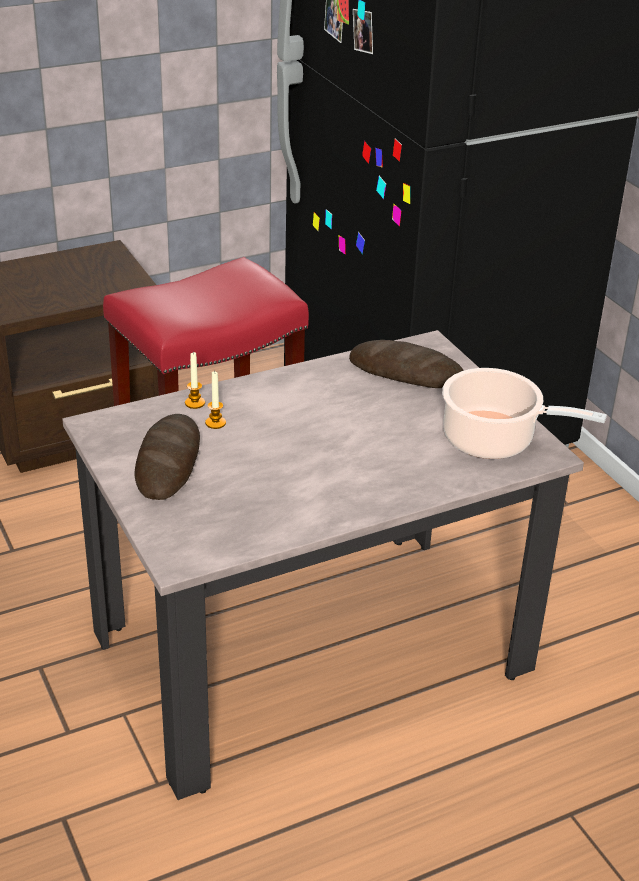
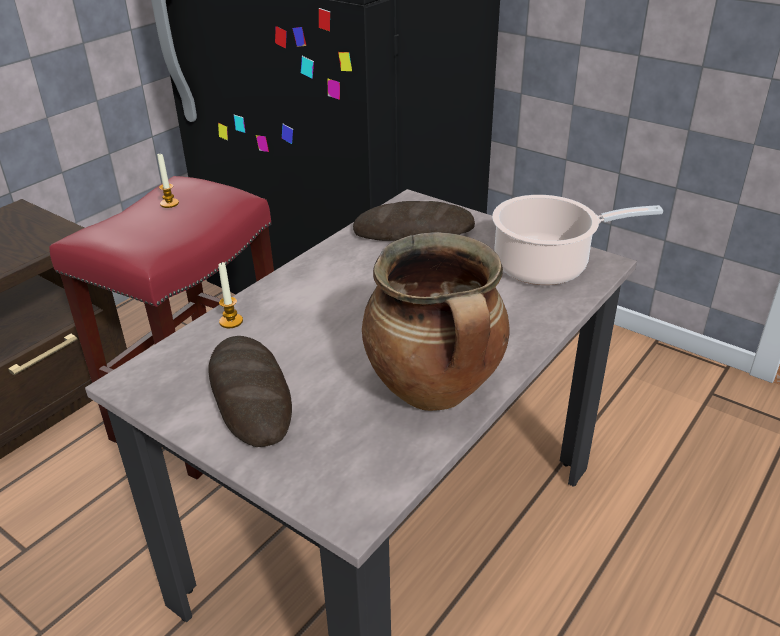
camera: 25 degrees left, 0 degrees up
candle [205,371,226,429] -> candle moved to [157,152,179,208]
none -> cooking pot [362,232,510,411]

